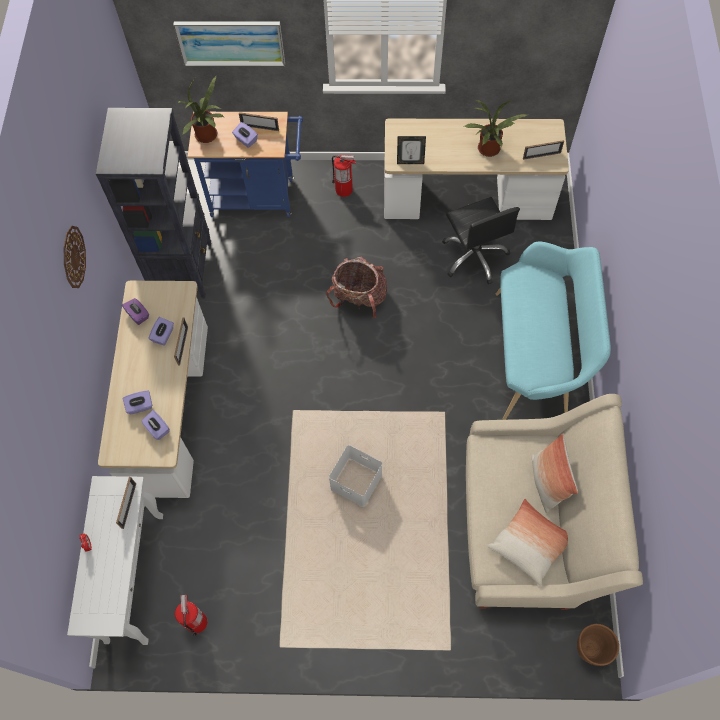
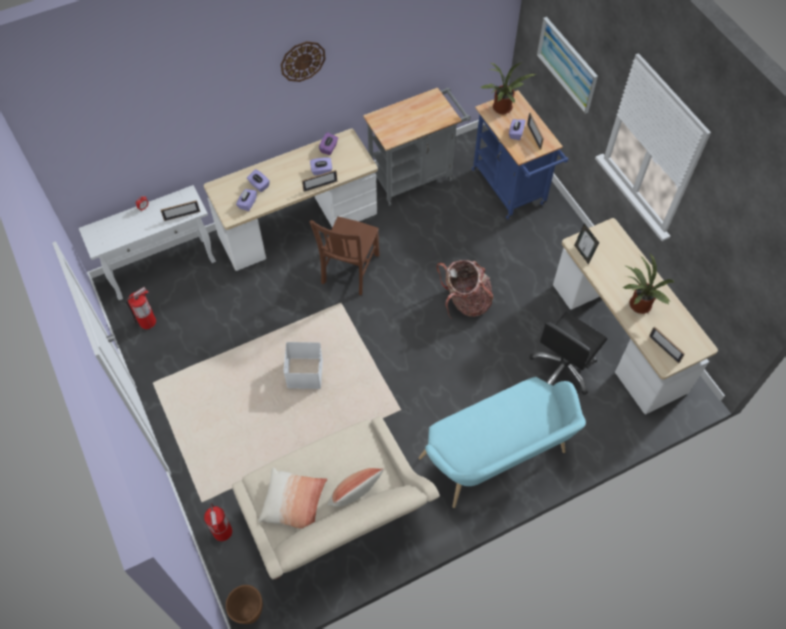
camera: 60 degrees right, 5 degrees down
black bookcase [96,108,211,299] -> grey cart [363,88,471,206]
fire extinguisher [332,155,356,197] -> fire extinguisher moved to [204,503,232,541]
none -> brown chair [310,217,380,295]

